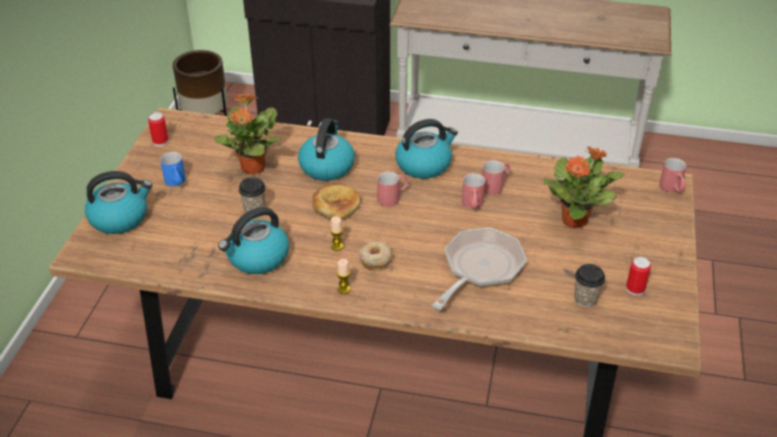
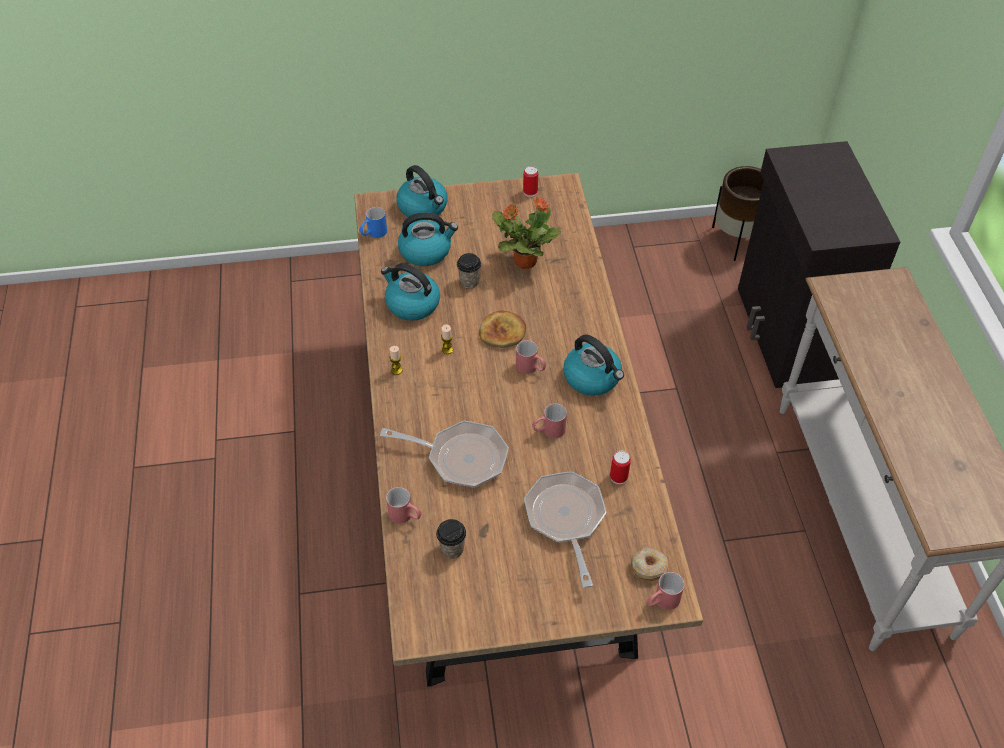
camera: 70 degrees right, 10 degrees up
blue mug [160,152,186,186] -> blue mug moved to [359,207,387,238]
kettle [298,118,355,181] -> kettle moved to [398,212,458,266]
donut [359,241,392,271] -> donut moved to [631,548,668,582]
red mug [482,160,511,195] -> red mug moved to [386,487,422,524]
potted plant [543,146,625,229] -> frying pan [524,471,607,588]
can [626,257,651,296] -> can moved to [610,451,631,484]

